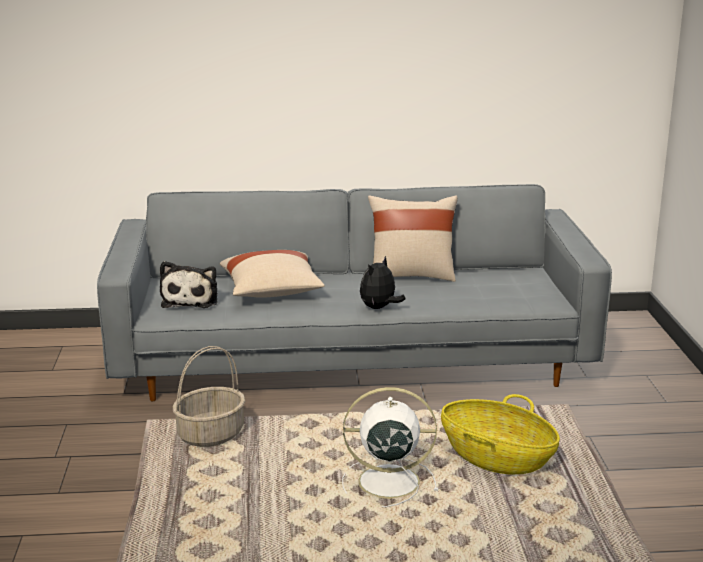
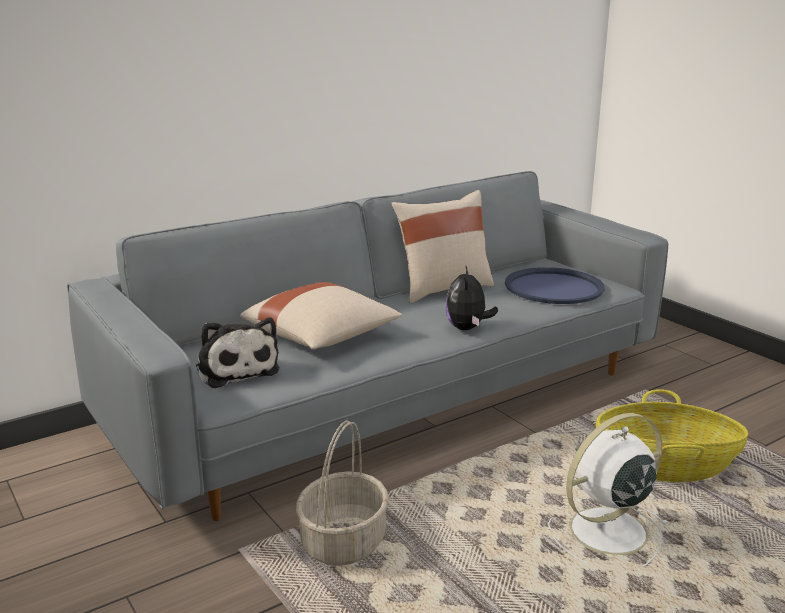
camera: 30 degrees left, 0 degrees up
none -> blue tray [505,267,605,304]

